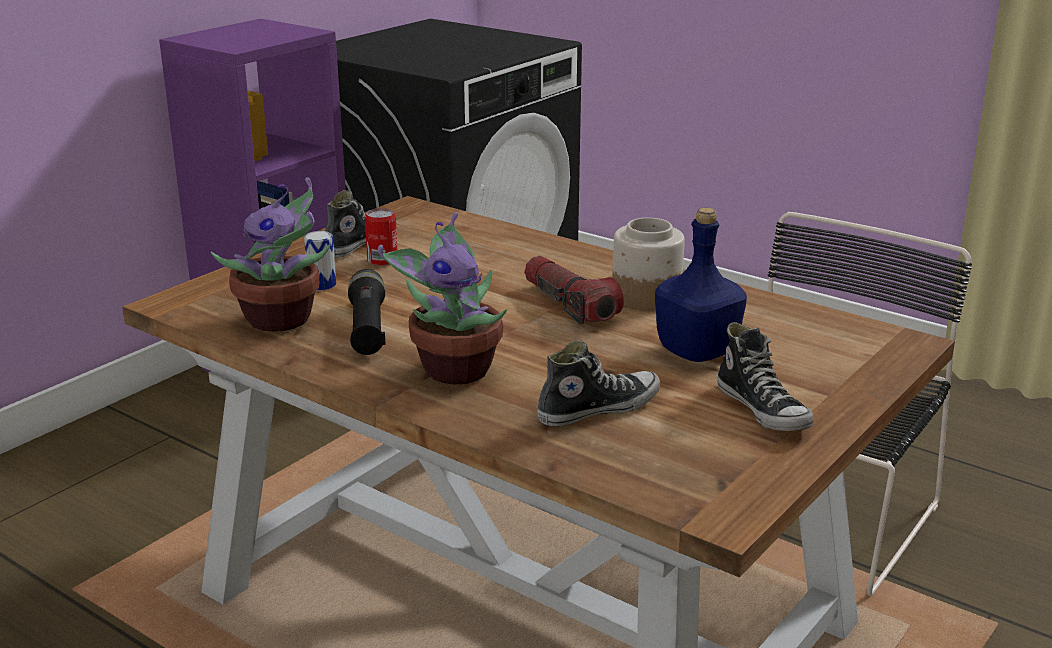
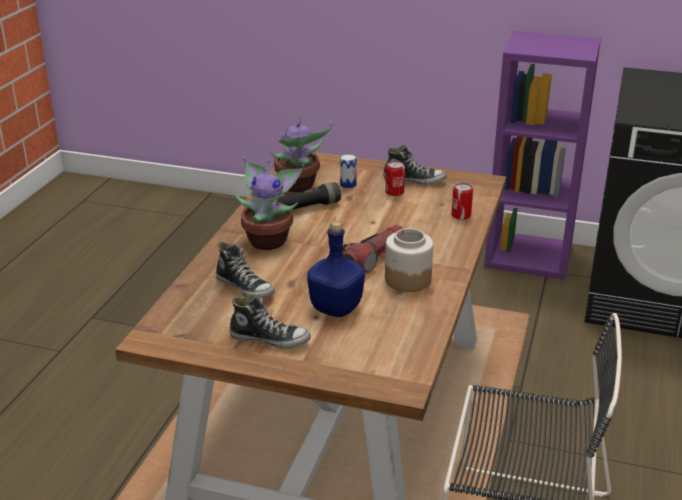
camera: 70 degrees right, 5 degrees up
shoe [717,322,814,431] -> shoe turned 120 degrees counterclockwise [229,295,311,349]
none -> can [452,183,473,220]

